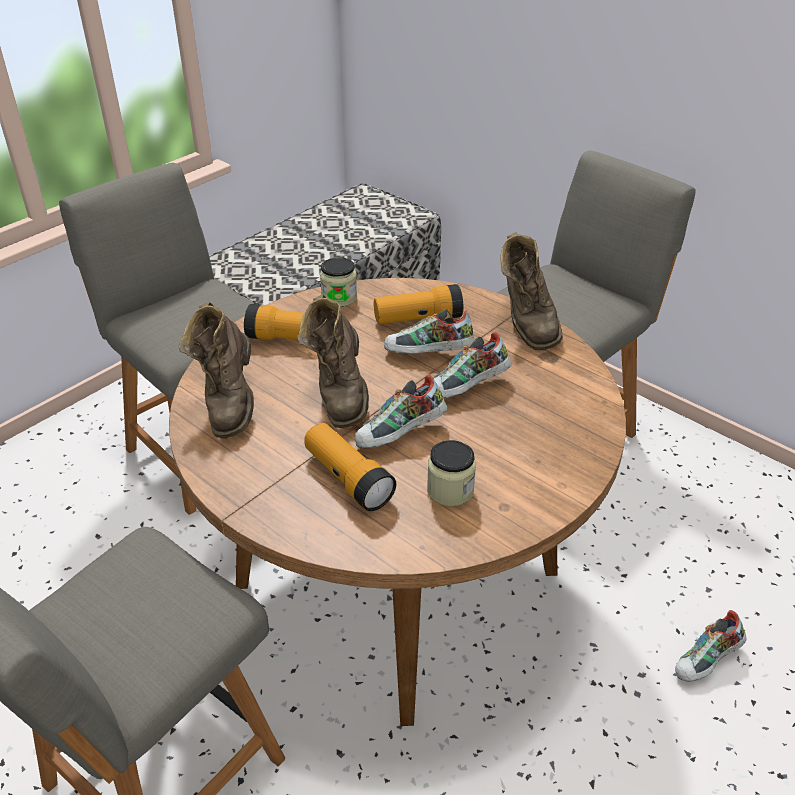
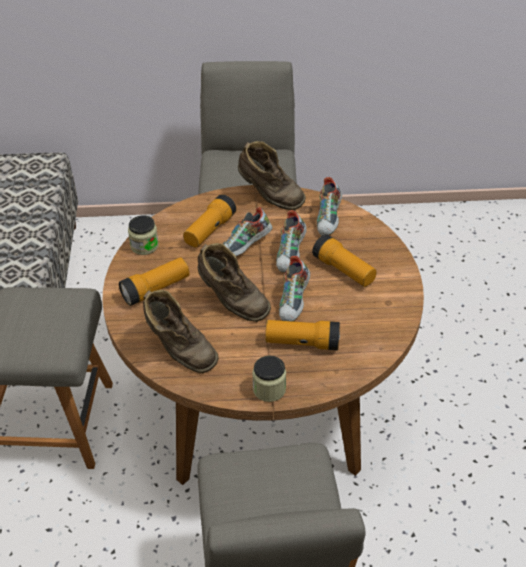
camera: 45 degrees left, 5 degrees up
jar [427,440,476,506] -> jar moved to [252,356,286,402]
shoe [675,610,746,682] -> shoe moved to [317,177,342,235]
none -> flashlight [312,234,377,287]

